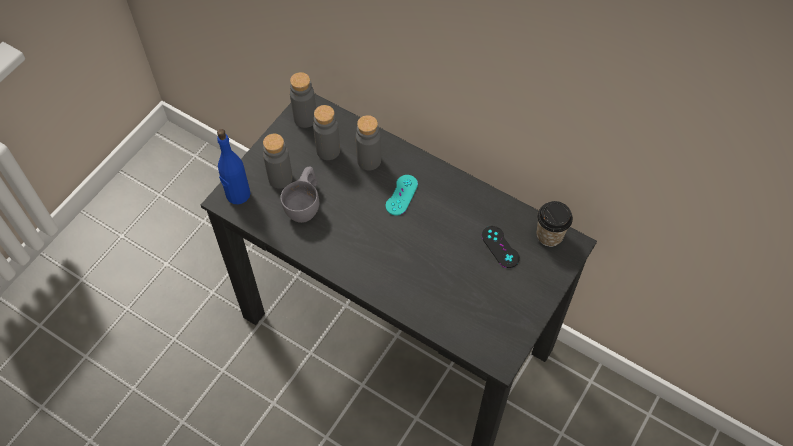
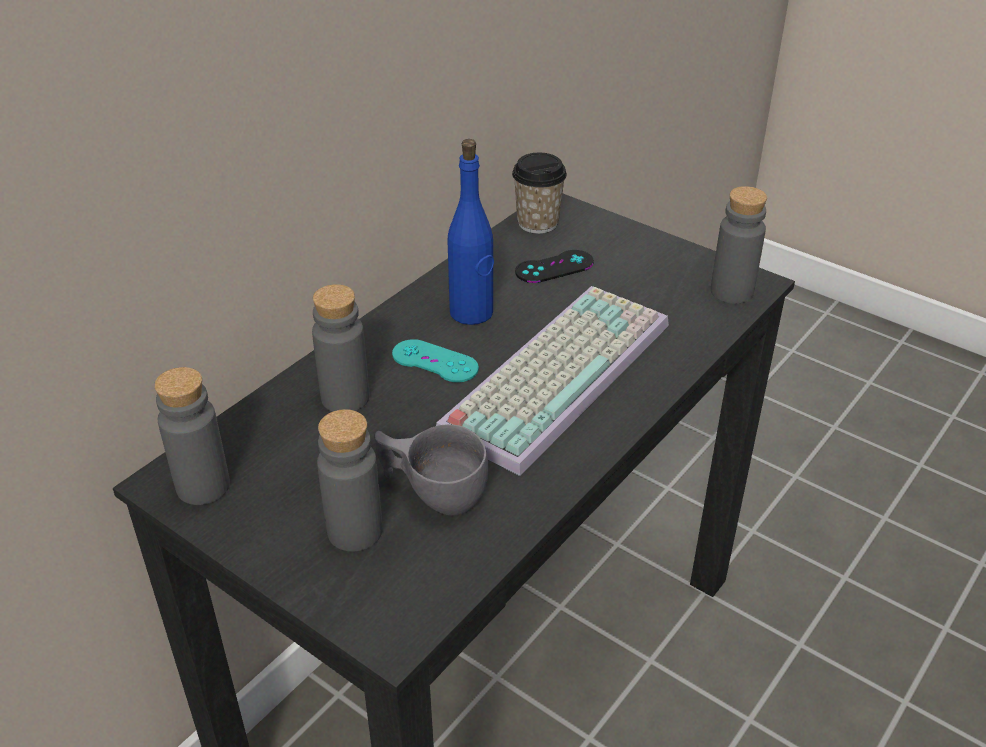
camera: 85 degrees left, 20 degrees down
blue bottle [217,129,250,204] -> blue bottle moved to [447,139,494,325]
grey bottle [313,105,340,160] -> grey bottle moved to [711,186,767,304]
none -> keyboard [436,286,669,476]

